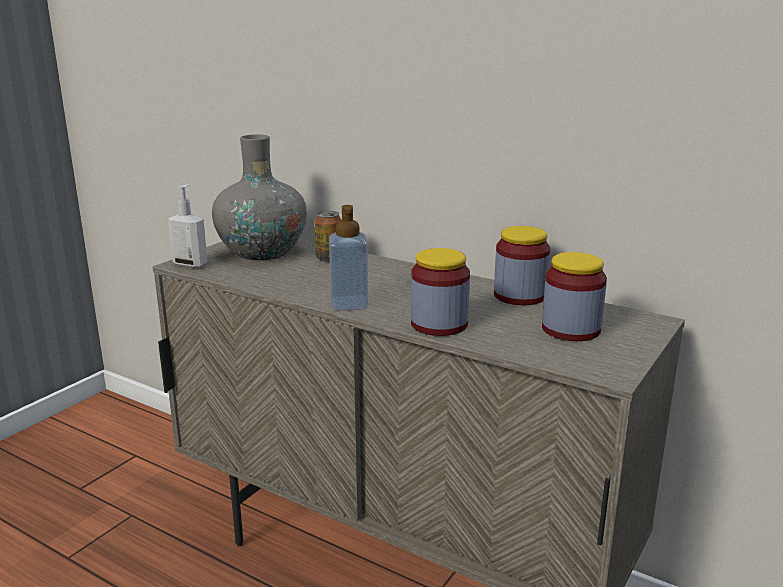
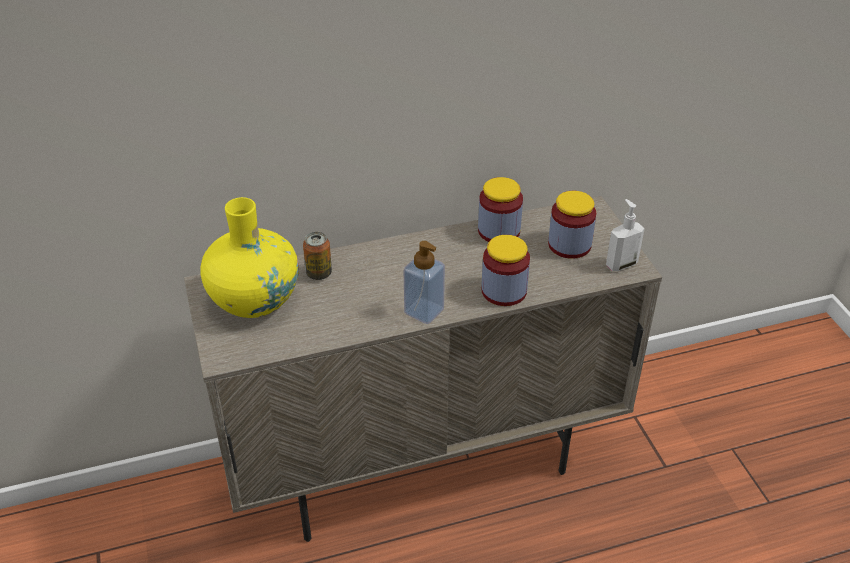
camera: 50 degrees left, 20 degrees up
soap dispenser [168,184,208,268] -> soap dispenser moved to [606,199,645,271]
grey vase [212,134,307,260] -> yellow vase [200,197,299,318]

